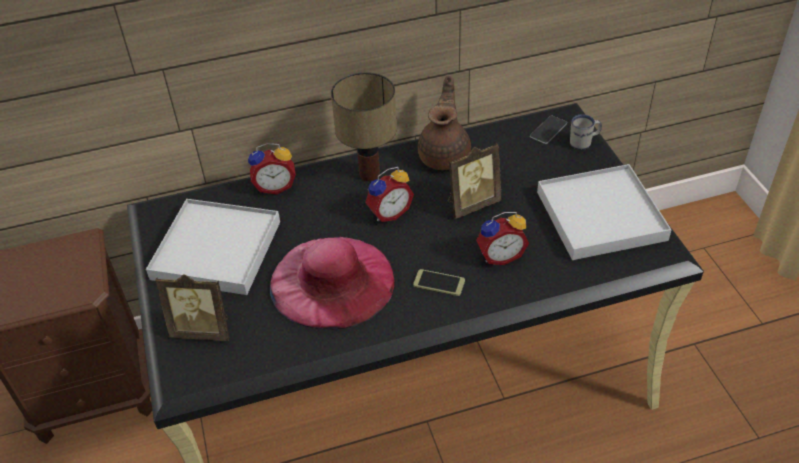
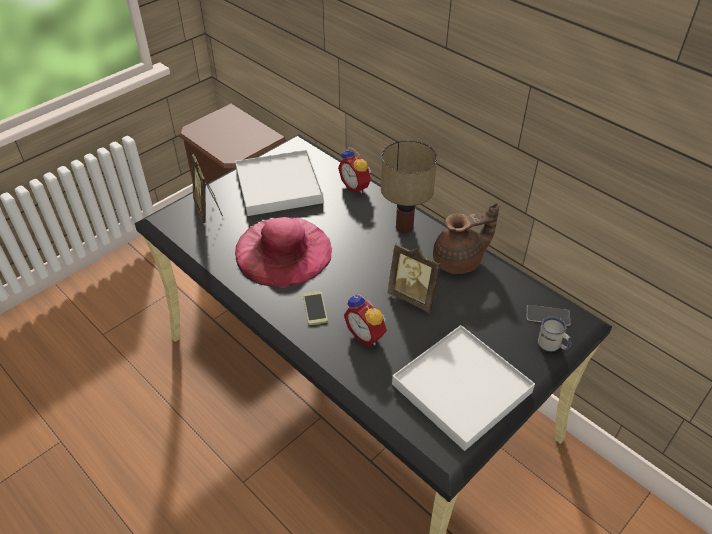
camera: 60 degrees right, 0 degrees up
alarm clock [365,167,414,222] -> none

